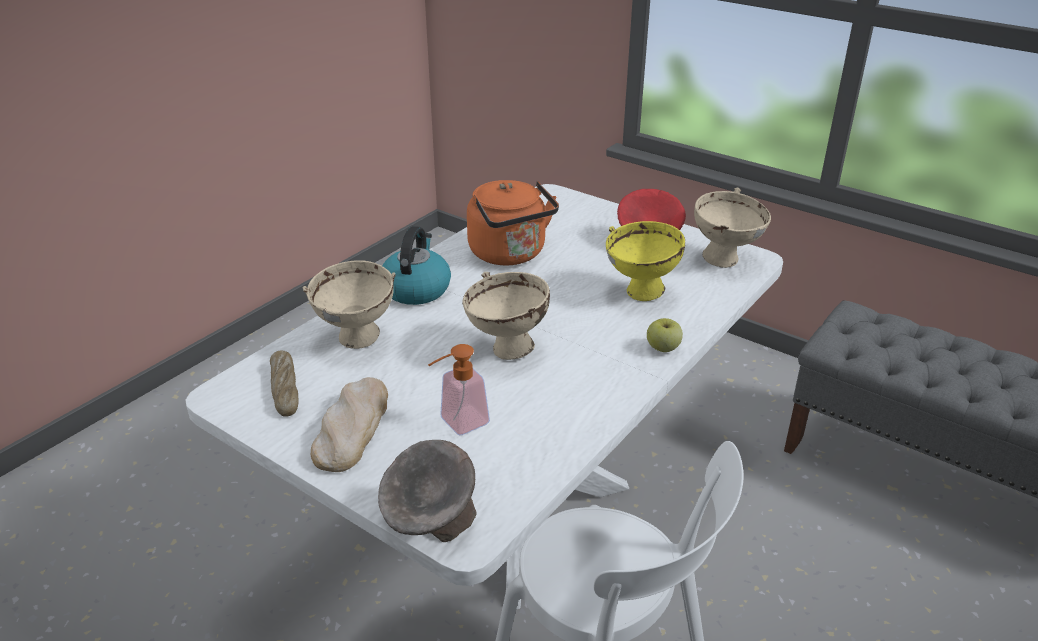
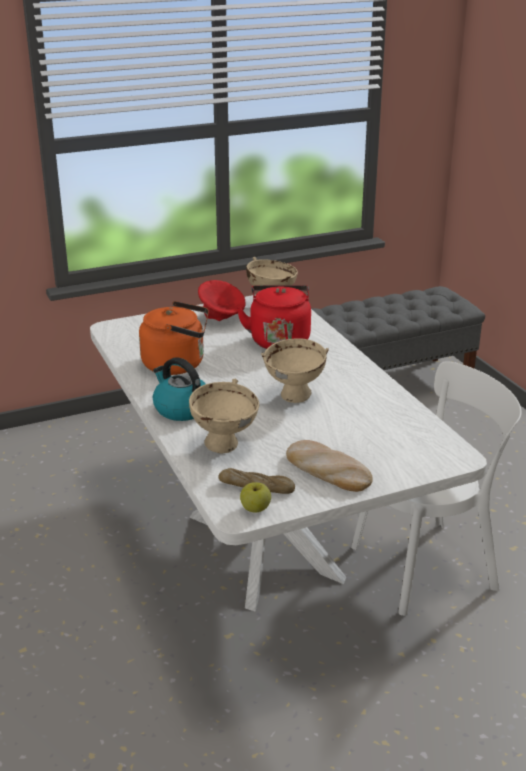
camera: 60 degrees left, 5 degrees down
grey bowl [378,440,477,542] -> none
soap dispenser [428,344,490,436] -> none
yellow bowl [606,221,685,301] -> red kettle [237,285,311,349]
apple [647,318,683,352] -> apple moved to [240,482,271,513]

